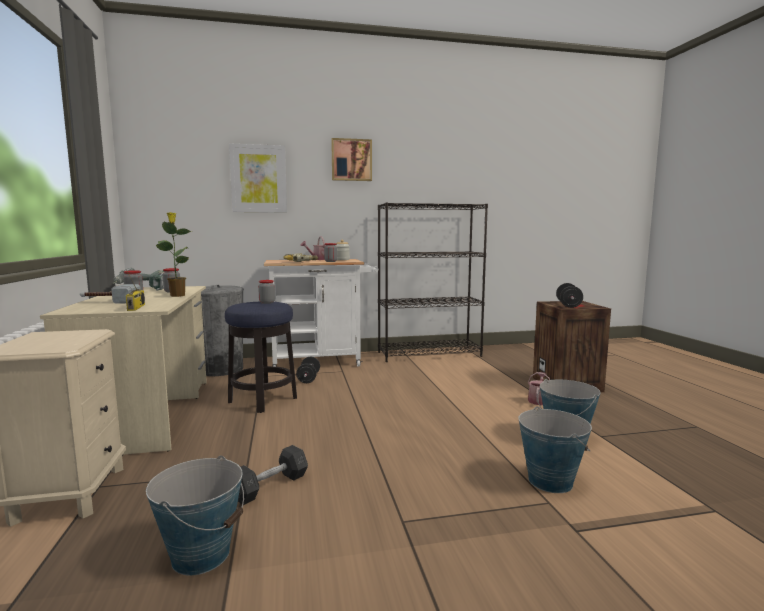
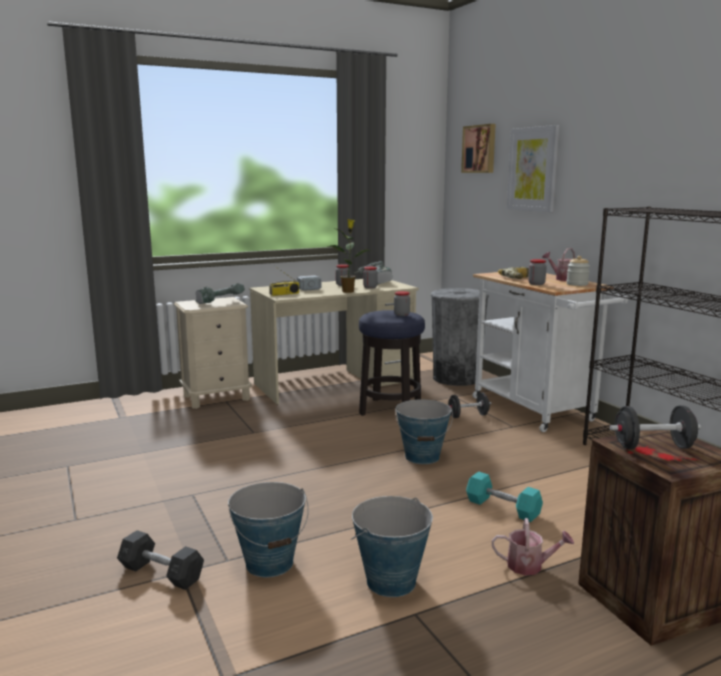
camera: 75 degrees right, 5 degrees up
bucket [146,455,244,576] -> bucket moved to [395,399,453,464]
grey dumbbell [238,445,308,505] -> grey dumbbell moved to [117,530,204,590]
picture [331,138,372,181] -> picture moved to [461,124,496,173]
none -> power drill [196,283,245,304]
none -> turquoise dumbbell [466,471,543,522]

